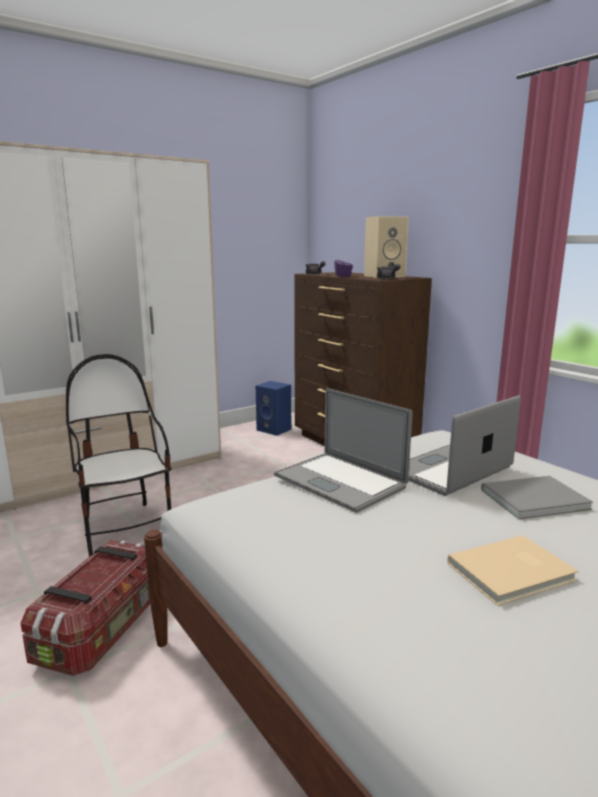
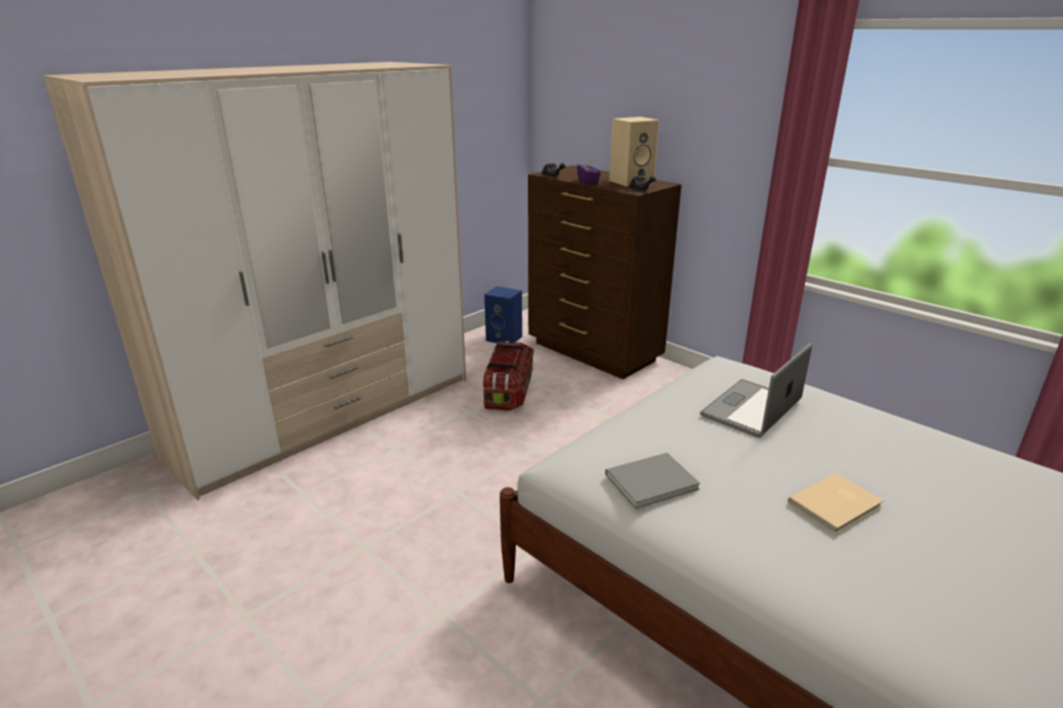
camera: 10 degrees left, 10 degrees up
storage box [20,540,150,676] -> storage box moved to [483,341,534,411]
chair [66,354,172,557] -> none
laptop [274,388,412,513] -> none
grey book [481,476,593,519] -> grey book moved to [605,453,700,509]

